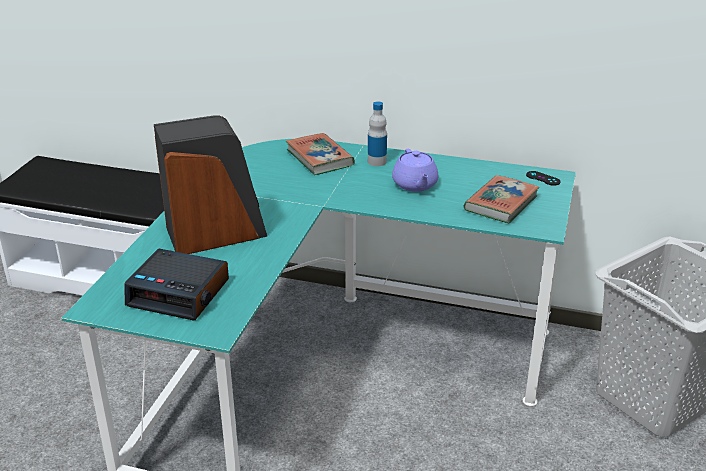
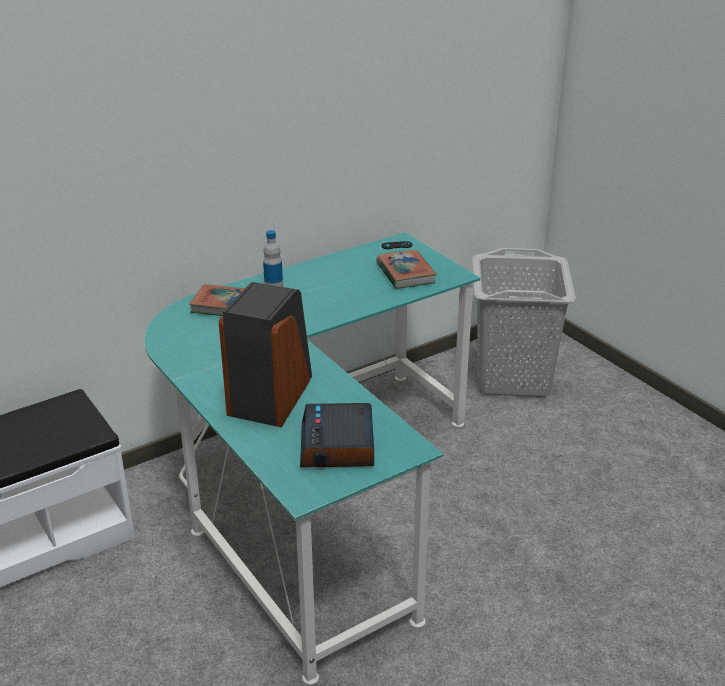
camera: 50 degrees left, 0 degrees up
alarm clock [124,249,229,321] -> alarm clock turned 120 degrees clockwise [300,403,374,468]
purple teapot [392,149,438,192] -> none

